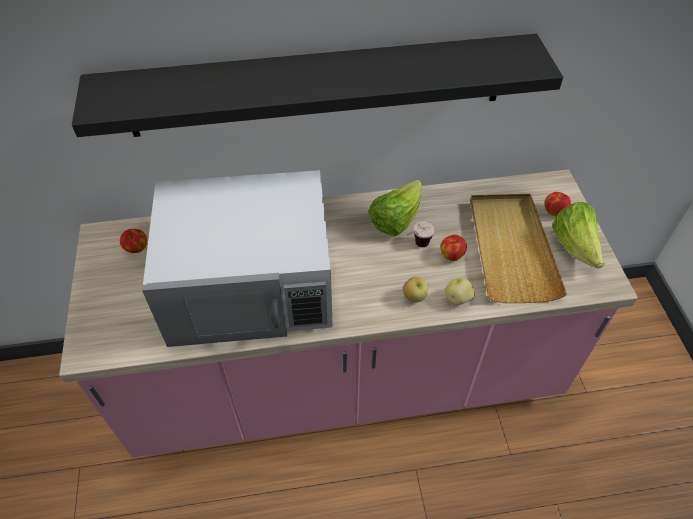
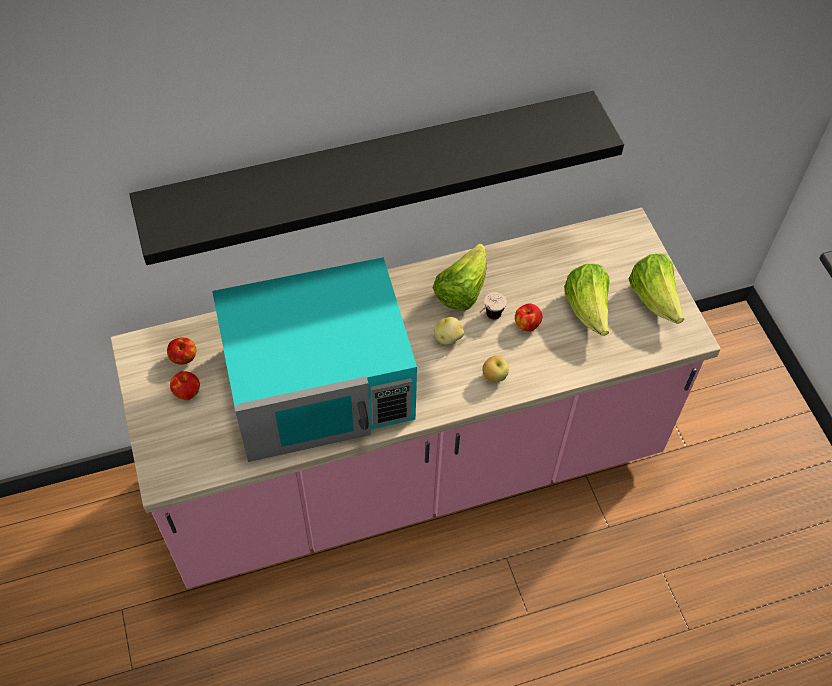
camera: 10 degrees left, 5 degrees up
white microwave [142,170,333,347] -> turquoise microwave [212,257,417,462]
potato [445,278,475,305] -> potato moved to [434,317,464,345]
beige tray [470,194,567,303] -> lettuce [564,264,609,336]
apple [545,192,571,216] -> apple moved to [170,371,200,400]

